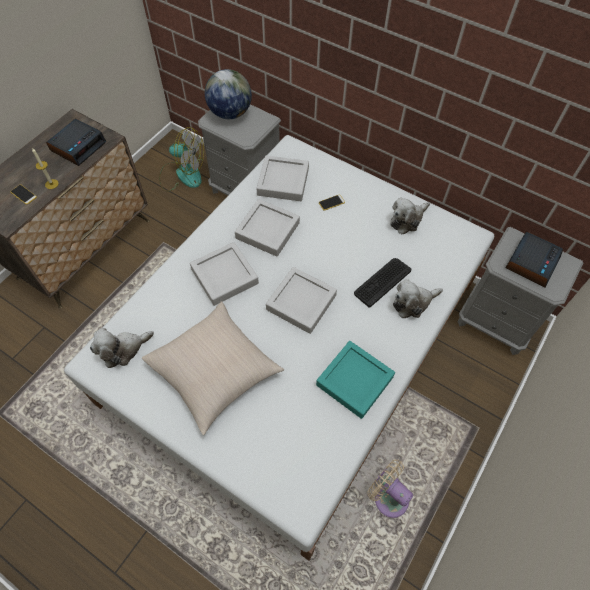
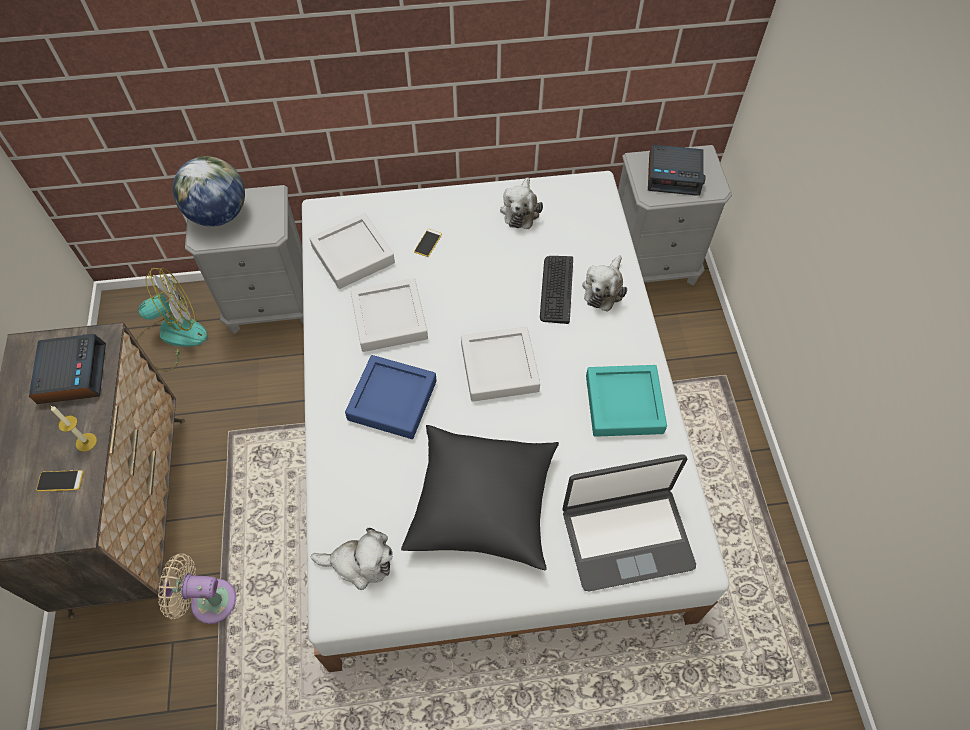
camera: 40 degrees left, 0 degrees up
plush toy [90,328,154,368] -> plush toy turned 105 degrees counterclockwise [311,528,393,590]
beige pillow [142,301,284,435] -> black pillow [401,425,559,570]
grey tray [190,242,259,306] -> blue tray [345,355,437,439]
beige fan [367,459,413,518] -> beige fan moved to [158,553,236,624]
alarm clock [506,232,563,287] -> alarm clock turned 105 degrees clockwise [648,145,706,196]
none -> laptop [562,454,696,591]

